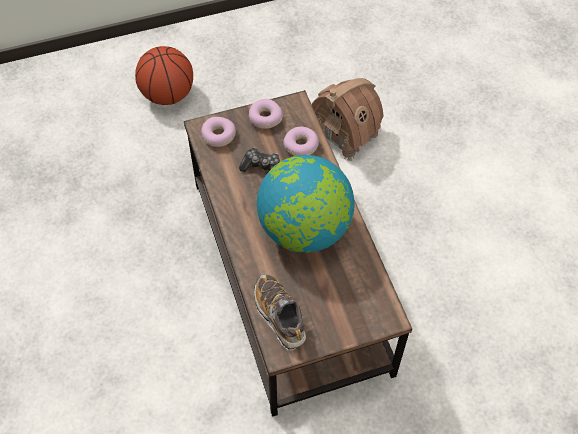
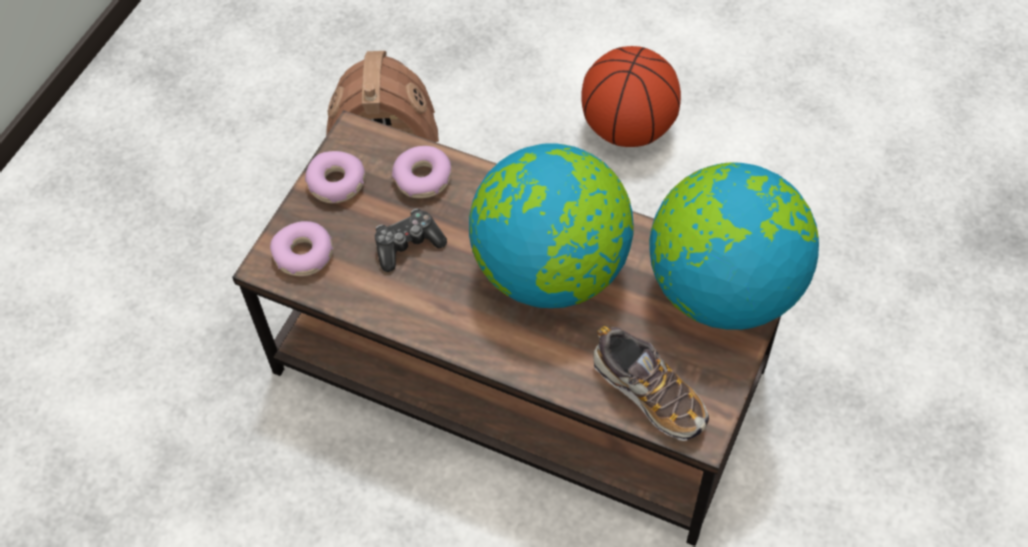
camera: 45 degrees left, 0 degrees up
basketball [135,46,193,105] -> basketball moved to [581,46,681,147]
shoe [254,274,306,351] -> shoe turned 150 degrees counterclockwise [593,326,709,441]
none -> globe [649,162,819,330]

